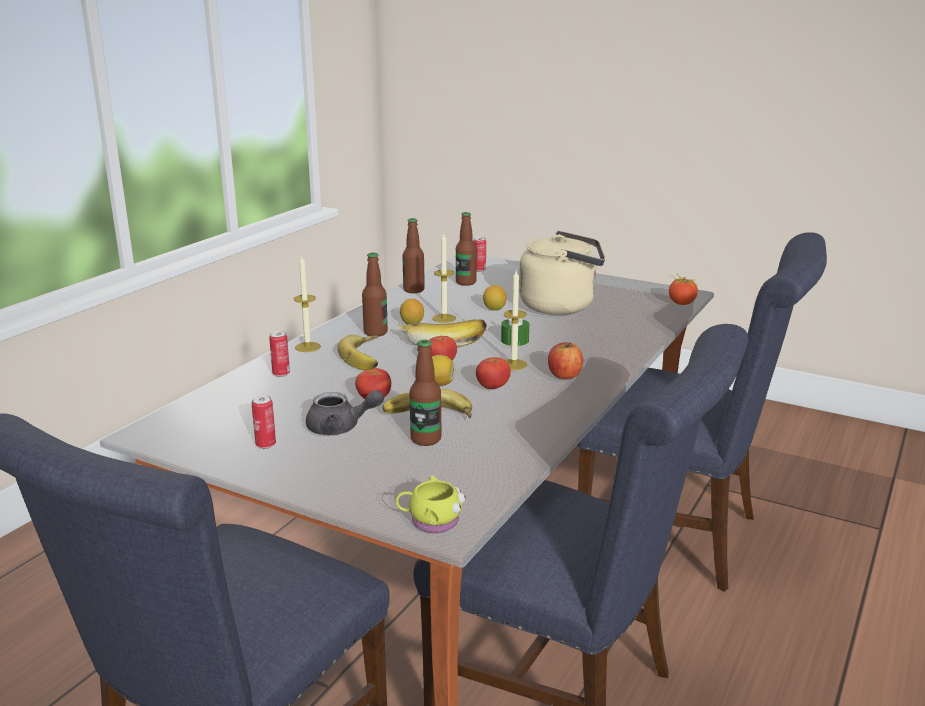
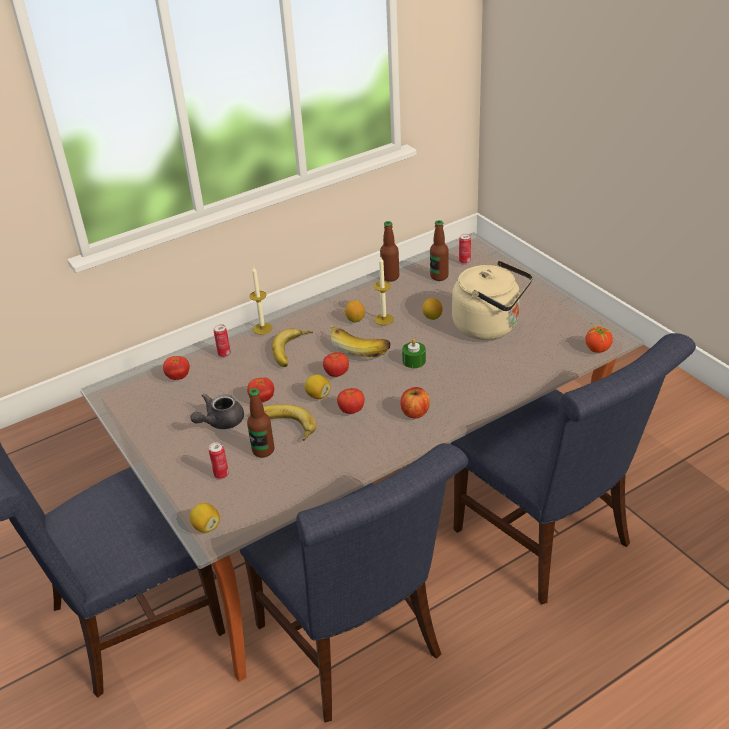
camera: 30 degrees right, 15 degrees up
can [252,395,276,449] -> can moved to [209,442,229,479]
grey teapot [306,390,384,435] -> grey teapot turned 105 degrees clockwise [191,393,244,429]
bottle [362,253,388,337] -> none
yellow mug [395,476,466,533] -> lemon [190,503,220,533]
candle [504,271,527,370] -> none
none -> tomato [163,356,189,380]

